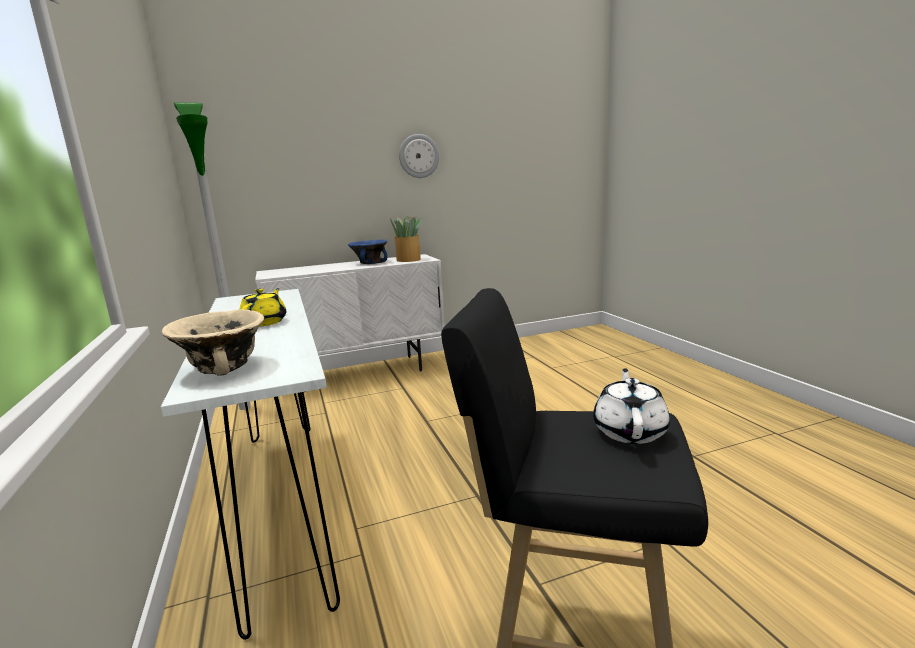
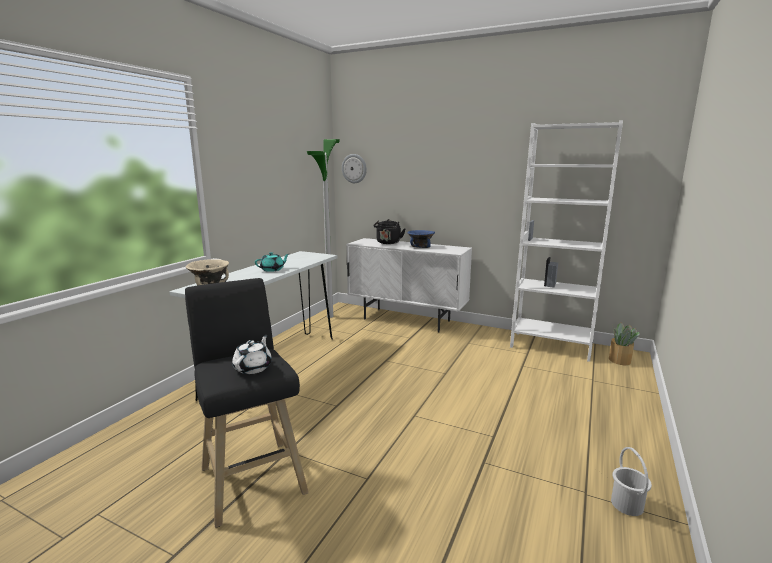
camera: 45 degrees right, 0 degrees up
yellow teapot [239,288,286,326] -> turquoise teapot [255,252,289,272]
potted plant [390,216,422,262] -> potted plant moved to [609,323,640,365]
wall clock [399,134,439,178] -> wall clock moved to [342,154,367,183]
white teapot [593,368,670,444] -> white teapot turned 45 degrees counterclockwise [232,335,272,374]
none -> black kettle [374,219,405,244]
none -> white bookcase [510,120,623,362]
none -> white bucket [611,447,652,516]

